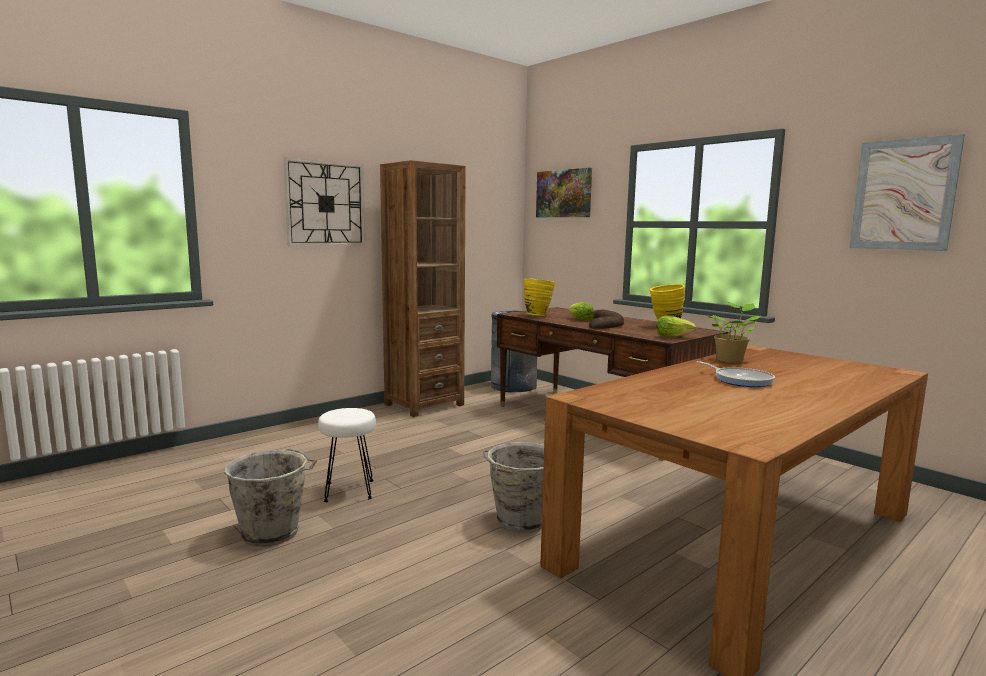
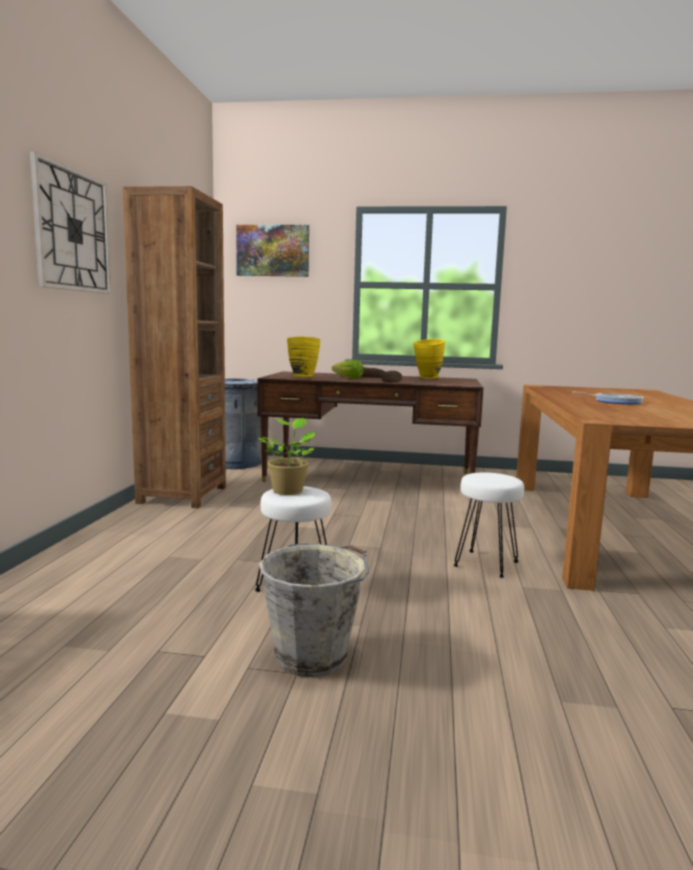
camera: 40 degrees left, 0 degrees up
grey bucket [483,442,544,533] -> white stool [453,472,524,578]
lettuce [657,316,696,337] -> none
potted plant [708,302,761,363] -> potted plant moved to [258,418,316,495]
picture [849,134,965,251] -> none

